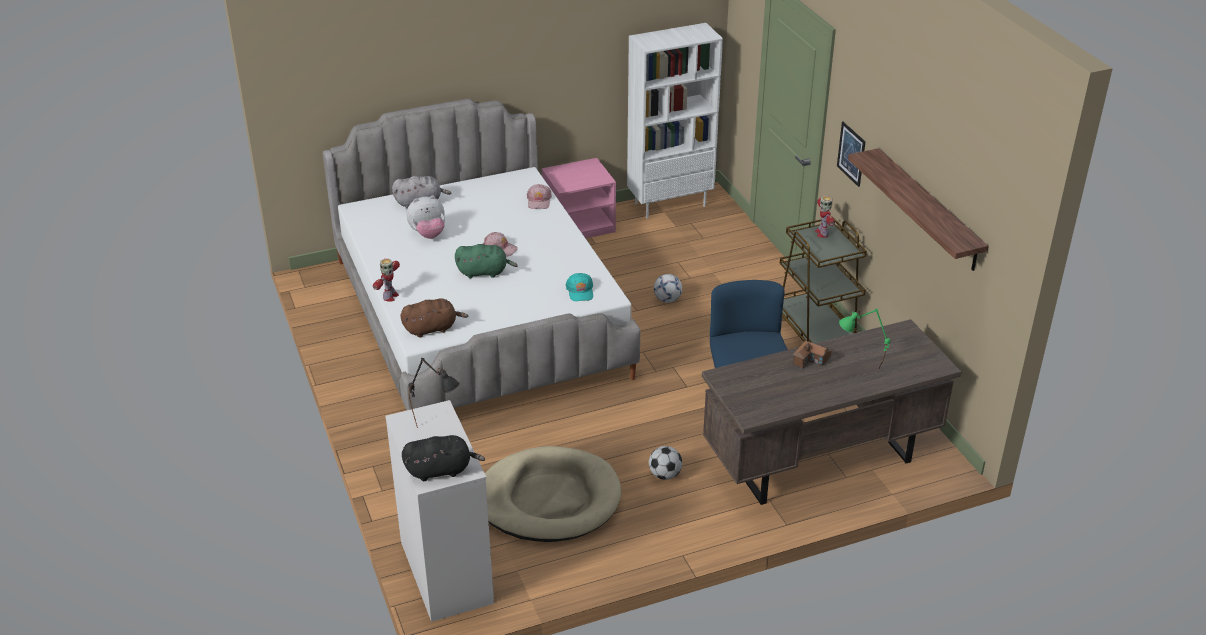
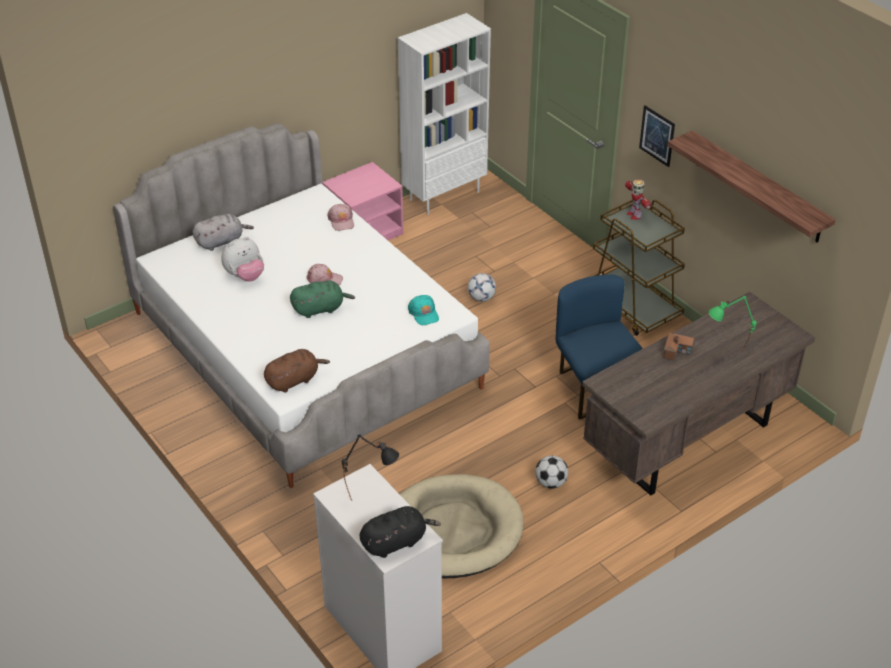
camera: 15 degrees left, 5 degrees up
toy robot [373,259,400,302] -> none

